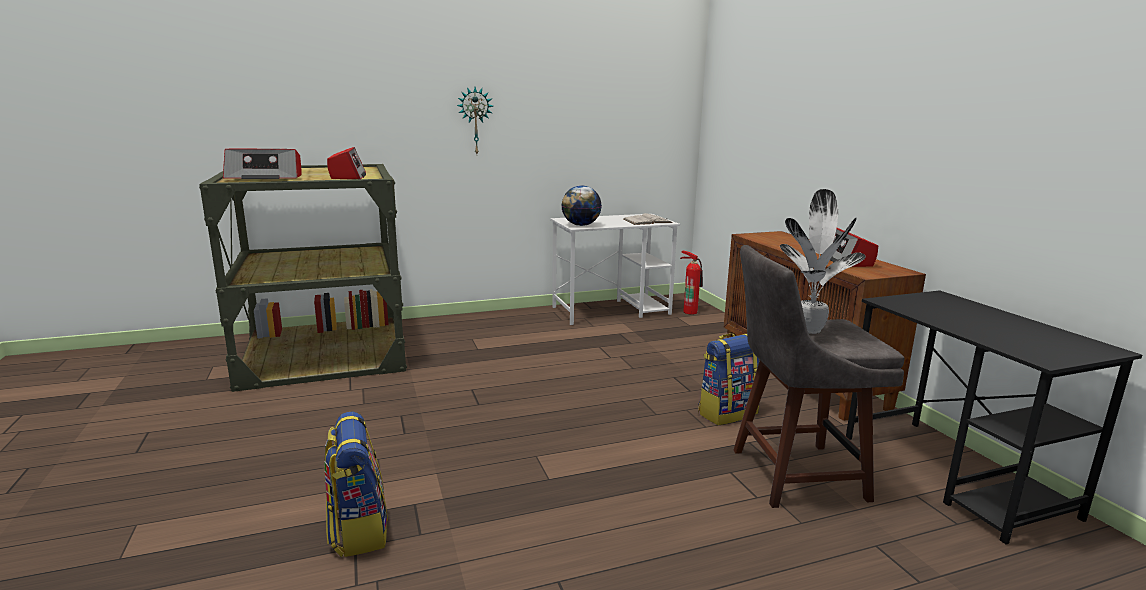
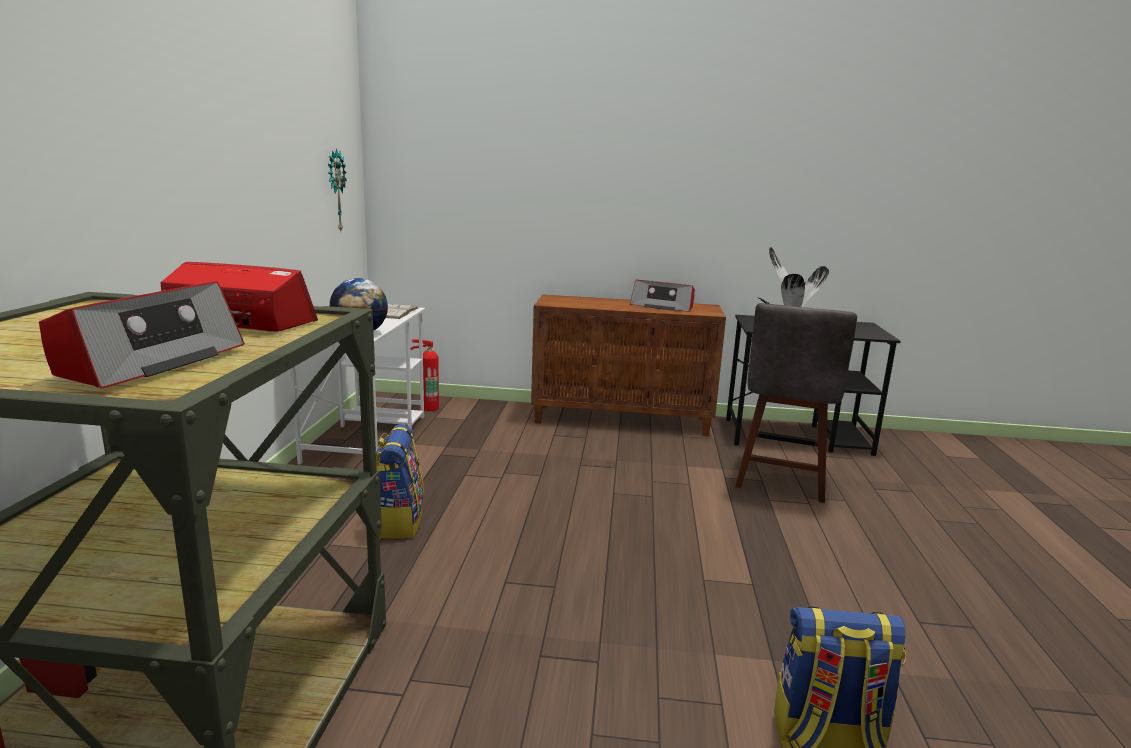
camera: 65 degrees left, 0 degrees up
wall clock [457,87,493,154] -> wall clock moved to [328,149,347,231]
backpack [698,333,759,425] -> backpack moved to [376,424,424,539]

